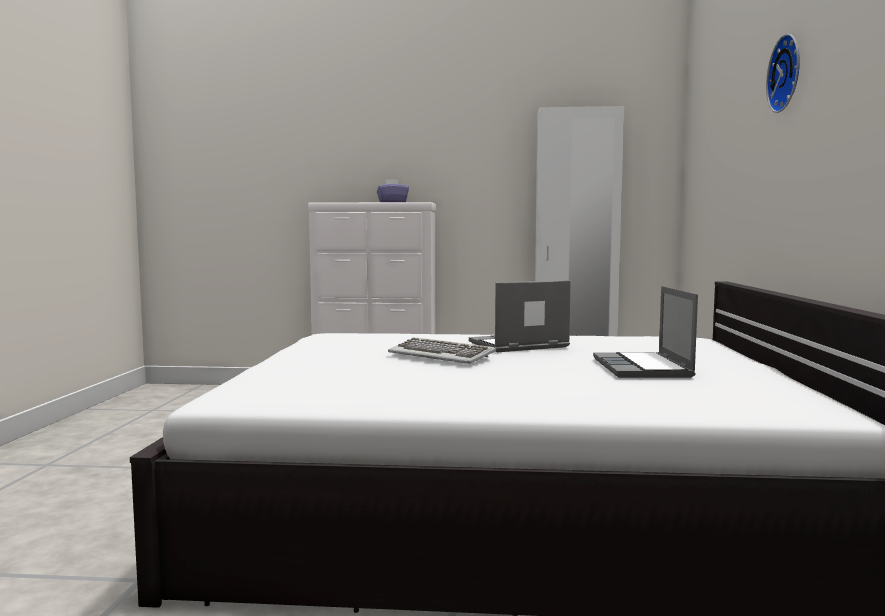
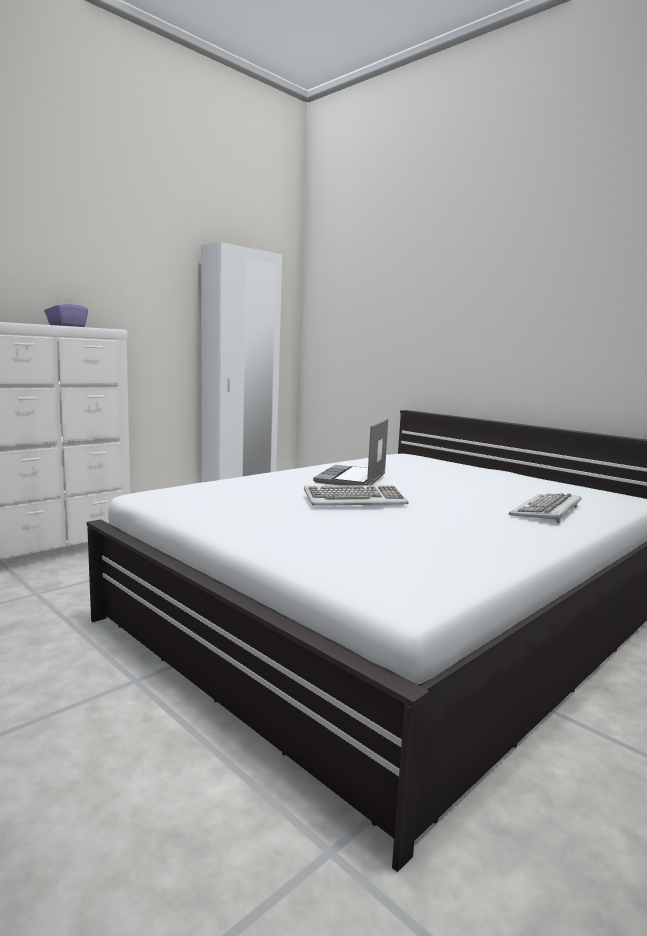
camera: 50 degrees left, 5 degrees up
laptop [593,286,698,378] -> none
wall clock [766,34,800,113] -> none
none -> keyboard [509,493,582,524]

